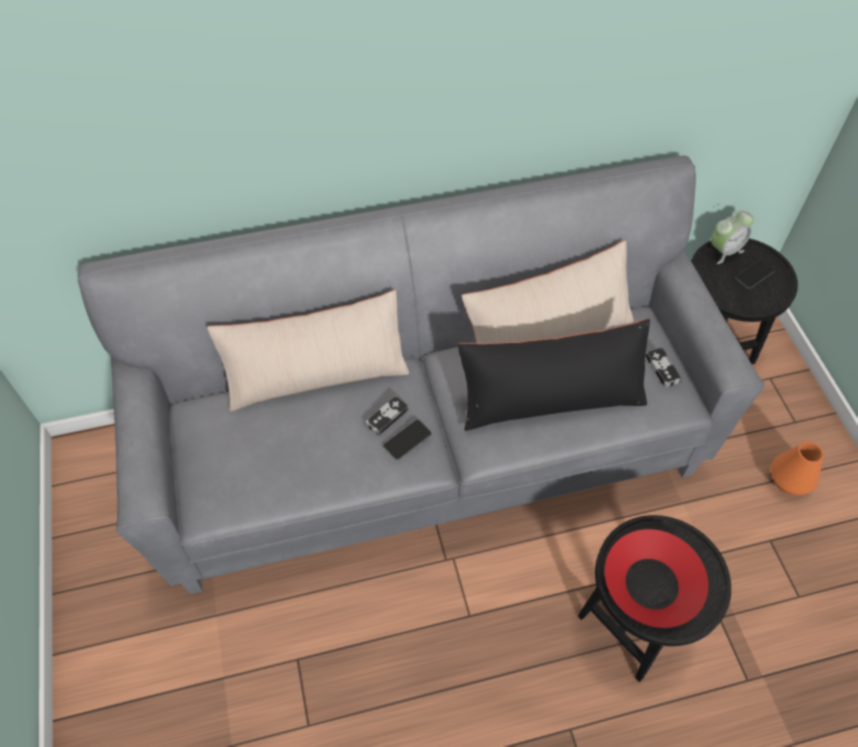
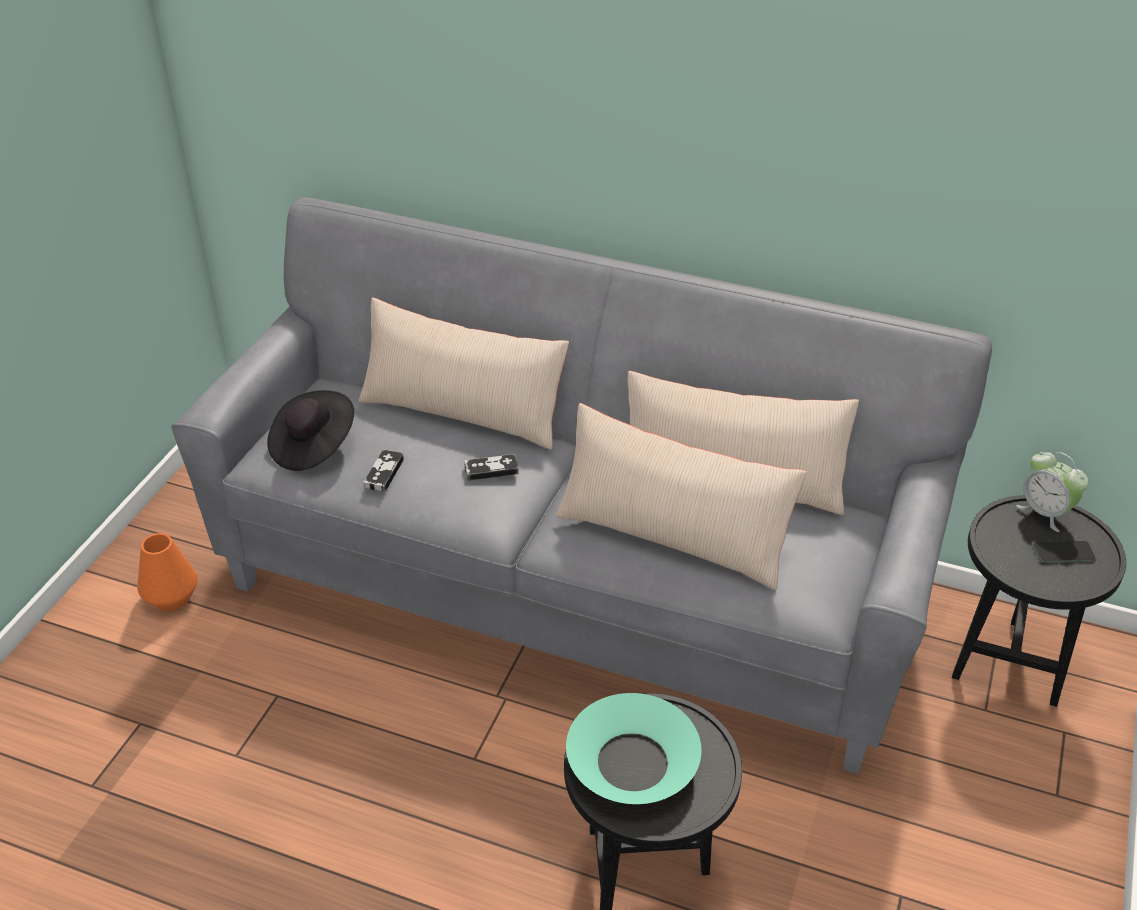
camera: 35 degrees right, 15 degrees down
phone [383,420,432,460] -> none
black pillow [458,319,650,431] -> beige pillow [555,403,807,590]
red bowl [605,529,708,628] -> turquoise bowl [566,693,701,804]
game controller [645,347,682,388] -> game controller moved to [364,449,404,492]
alarm clock [711,210,754,264] -> alarm clock turned 45 degrees clockwise [1016,452,1088,532]
orange vase [771,442,824,495] -> orange vase moved to [137,533,198,611]
none -> black hat [267,390,354,471]

